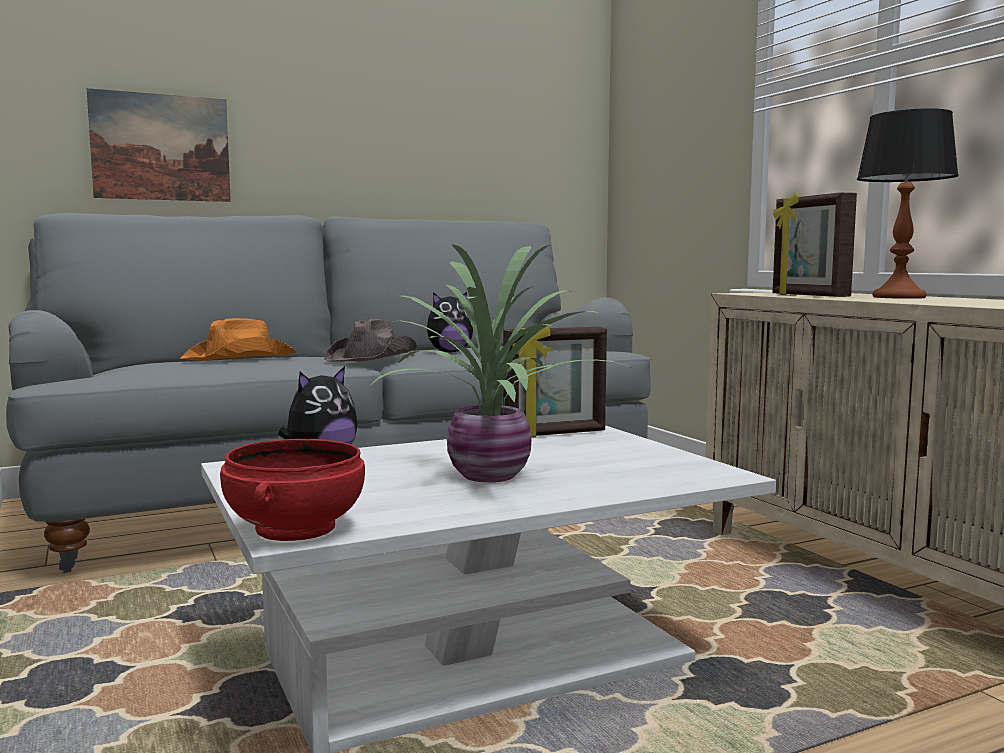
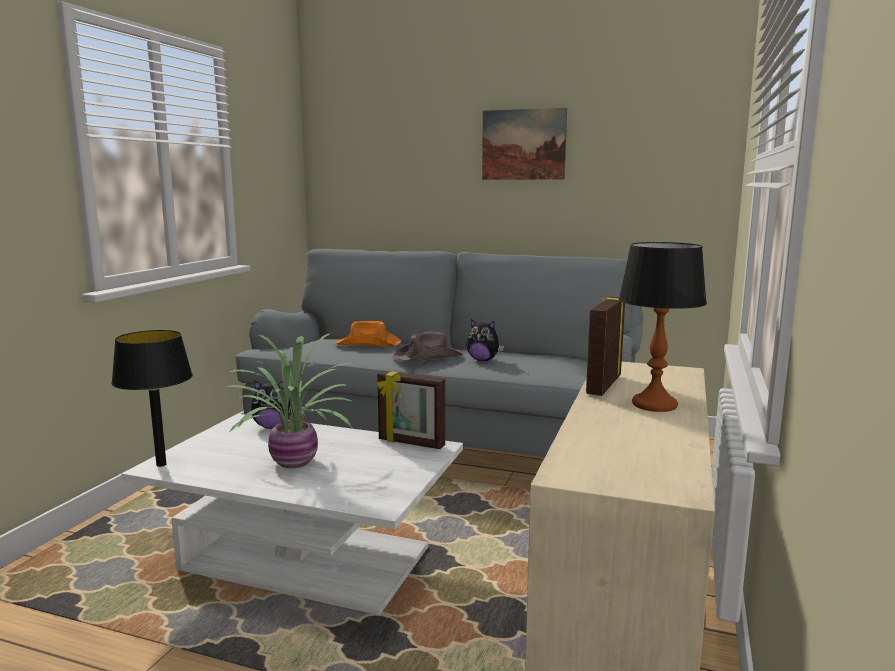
camera: 45 degrees right, 5 degrees up
picture [87,88,231,202] -> picture moved to [482,108,567,180]
red bowl [220,439,365,541] -> black table lamp [111,330,193,467]

